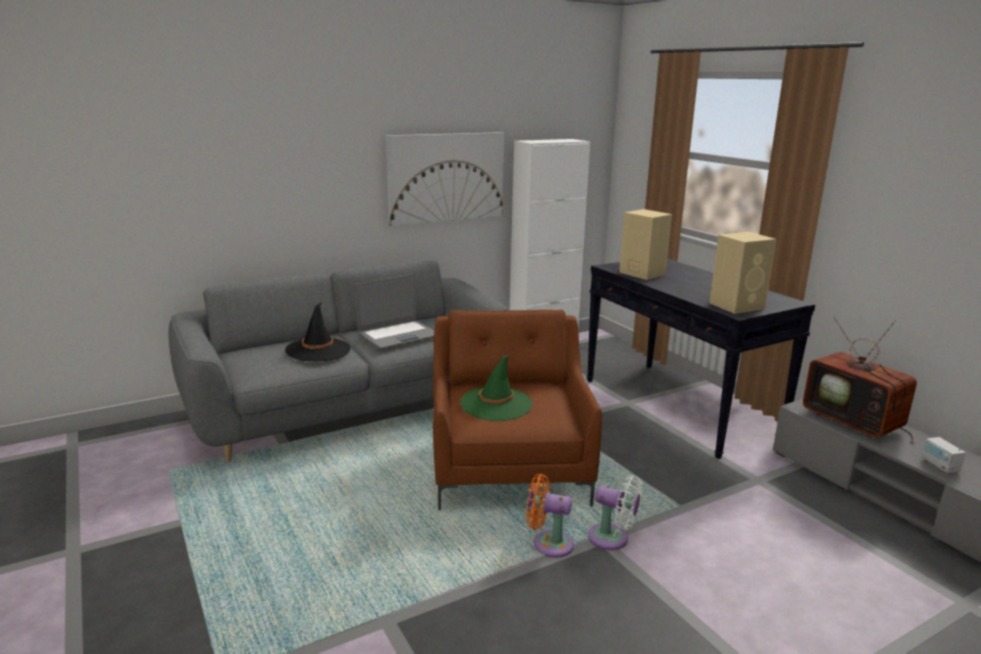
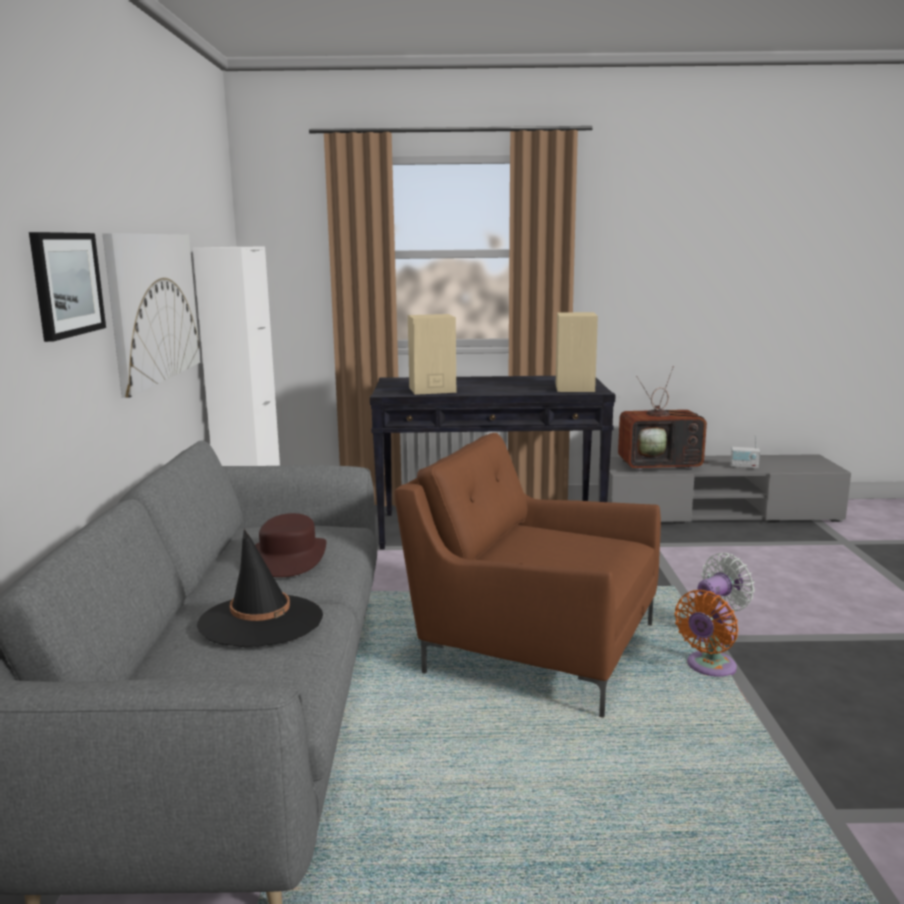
camera: 60 degrees left, 5 degrees down
laptop [355,274,434,348] -> brown hat [255,513,327,577]
green hat [460,355,532,421] -> none
none -> picture [29,232,106,342]

